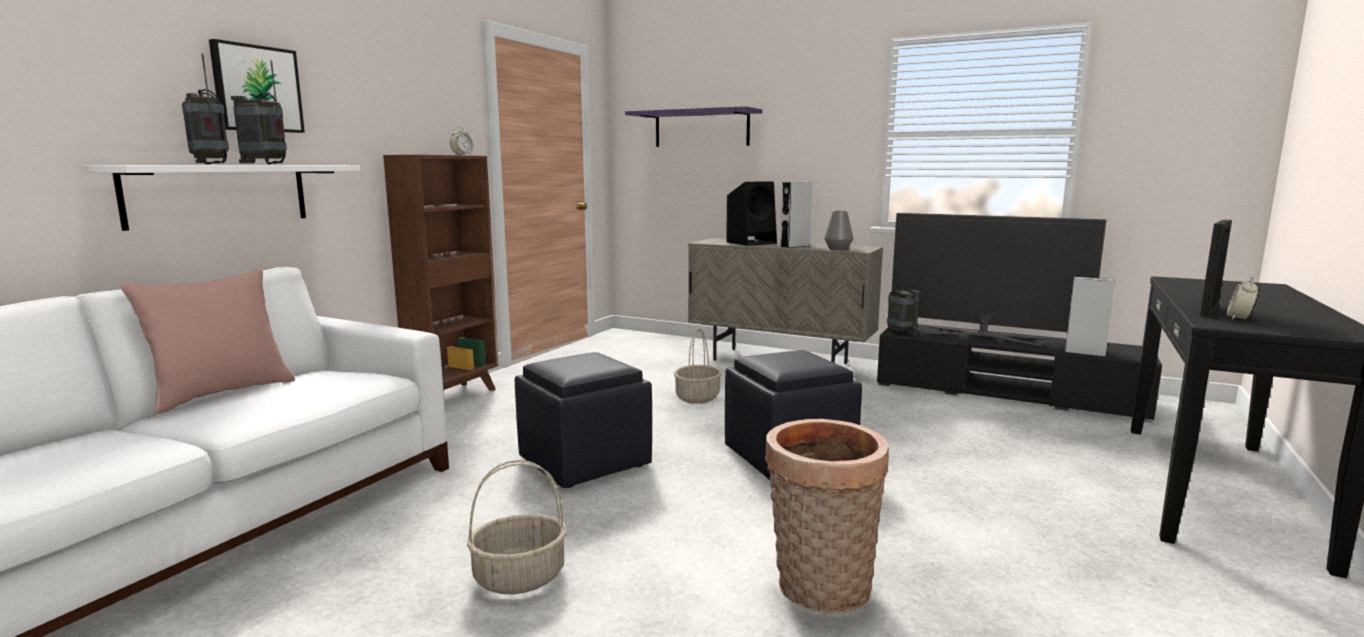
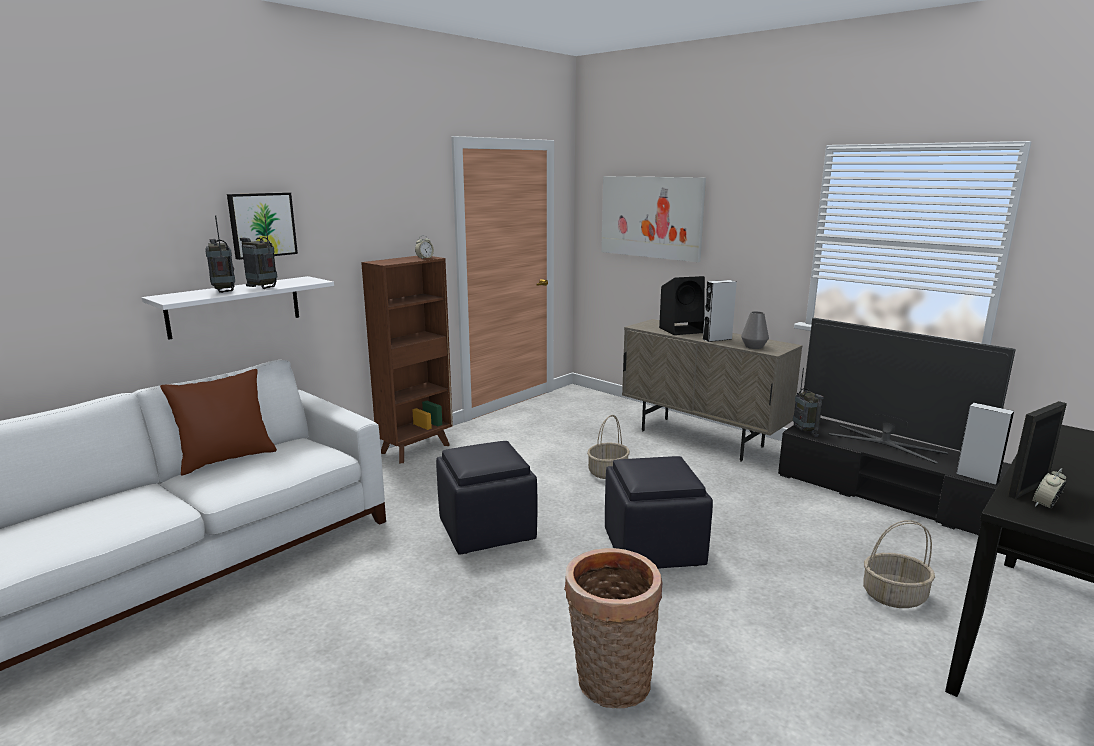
camera: 15 degrees right, 5 degrees up
pink pillow [120,270,295,414] -> brown pillow [160,369,277,476]
basket [467,460,567,594] -> basket moved to [863,520,935,608]
purple shelf [625,106,762,147] -> picture [601,176,706,262]

